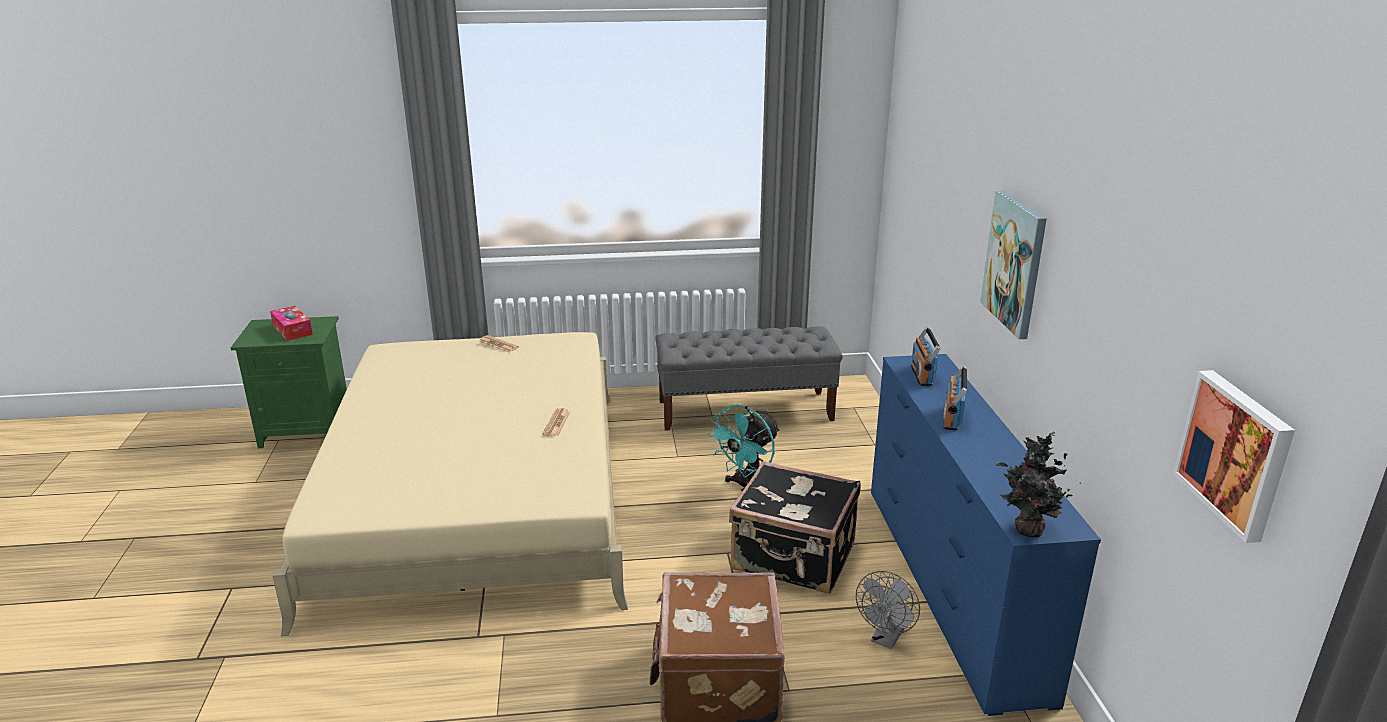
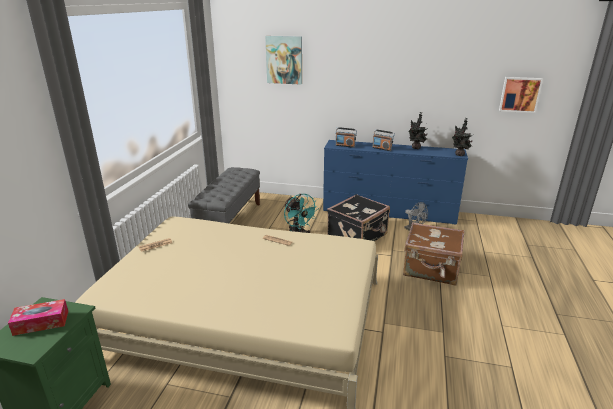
camera: 70 degrees left, 0 degrees up
picture [980,190,1047,339] -> picture moved to [265,36,302,84]
none -> potted plant [408,112,427,149]

